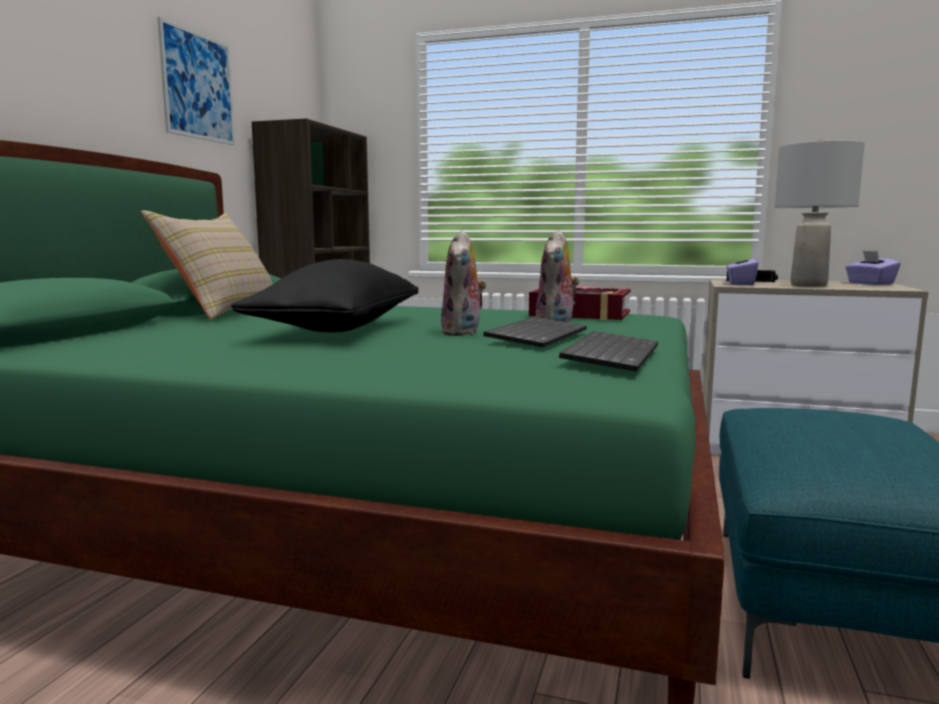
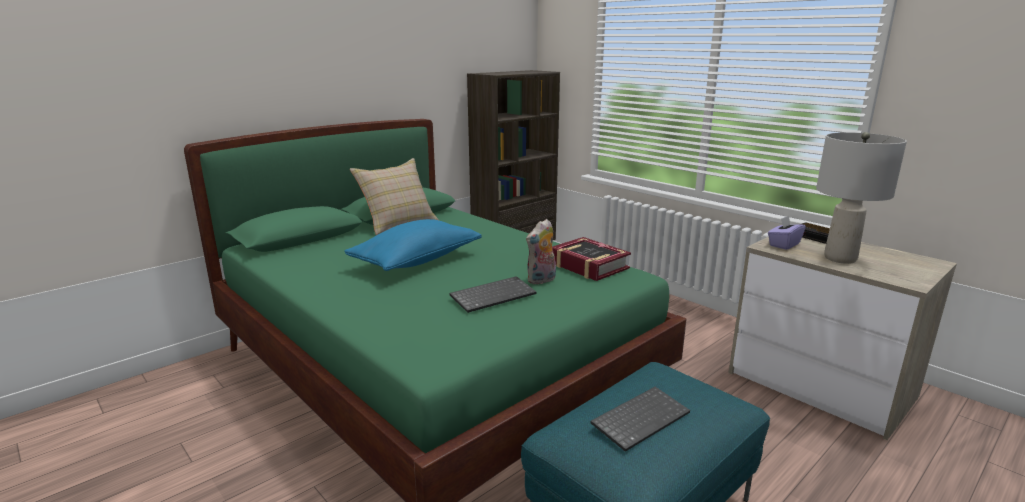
camera: 30 degrees right, 10 degrees up
picture [157,17,235,145] -> none
black pillow [231,259,419,332] -> blue pillow [344,219,482,271]
plush toy [441,231,486,336] -> none
keyboard [559,331,658,372] -> keyboard moved to [590,387,690,452]
purple tissue box [845,251,901,285] -> none

